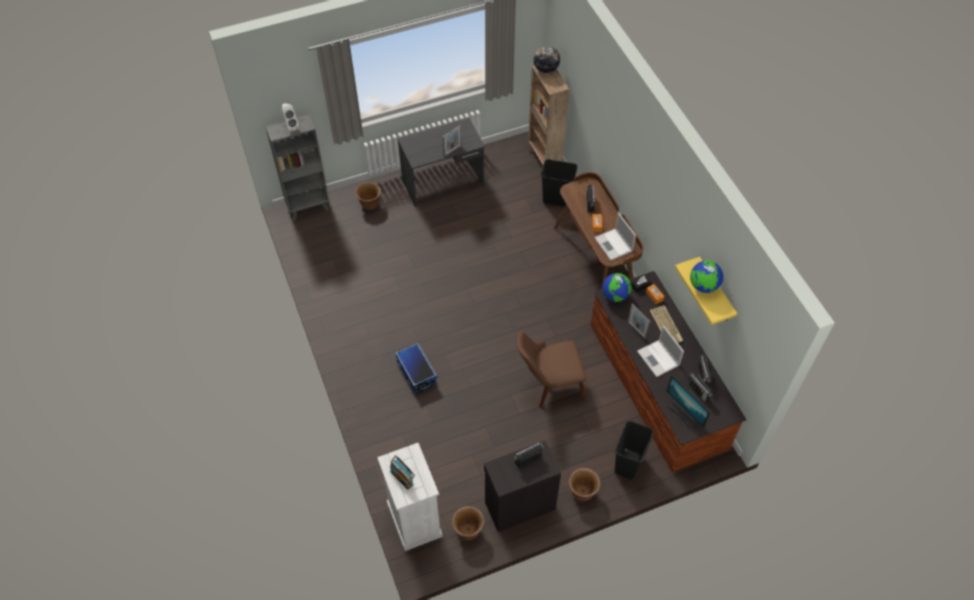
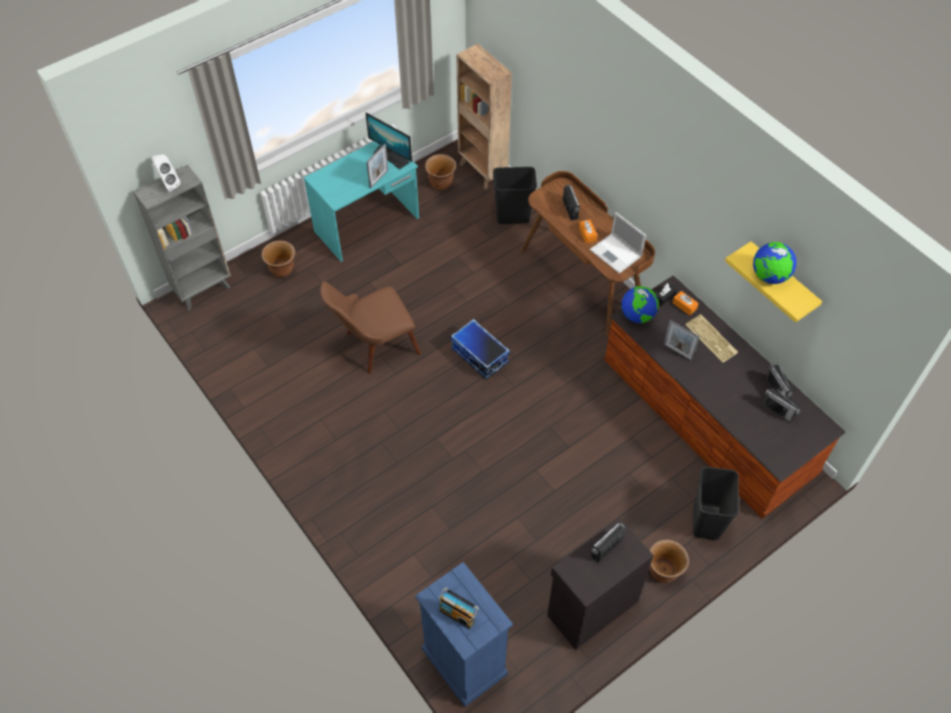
camera: 15 degrees left, 0 degrees up
white dresser [377,443,443,551] -> blue dresser [415,562,513,707]
storage box [395,343,437,394] -> storage box moved to [451,319,510,380]
grey desk [398,118,485,207] -> turquoise desk [304,141,419,262]
brown planter [452,506,484,540] -> brown planter moved to [425,154,456,190]
brown chair [516,331,586,407] -> brown chair moved to [320,282,421,374]
globe [534,46,560,73] -> none
laptop [637,325,684,377] -> none
monitor [667,375,710,429] -> monitor moved to [366,113,412,169]

